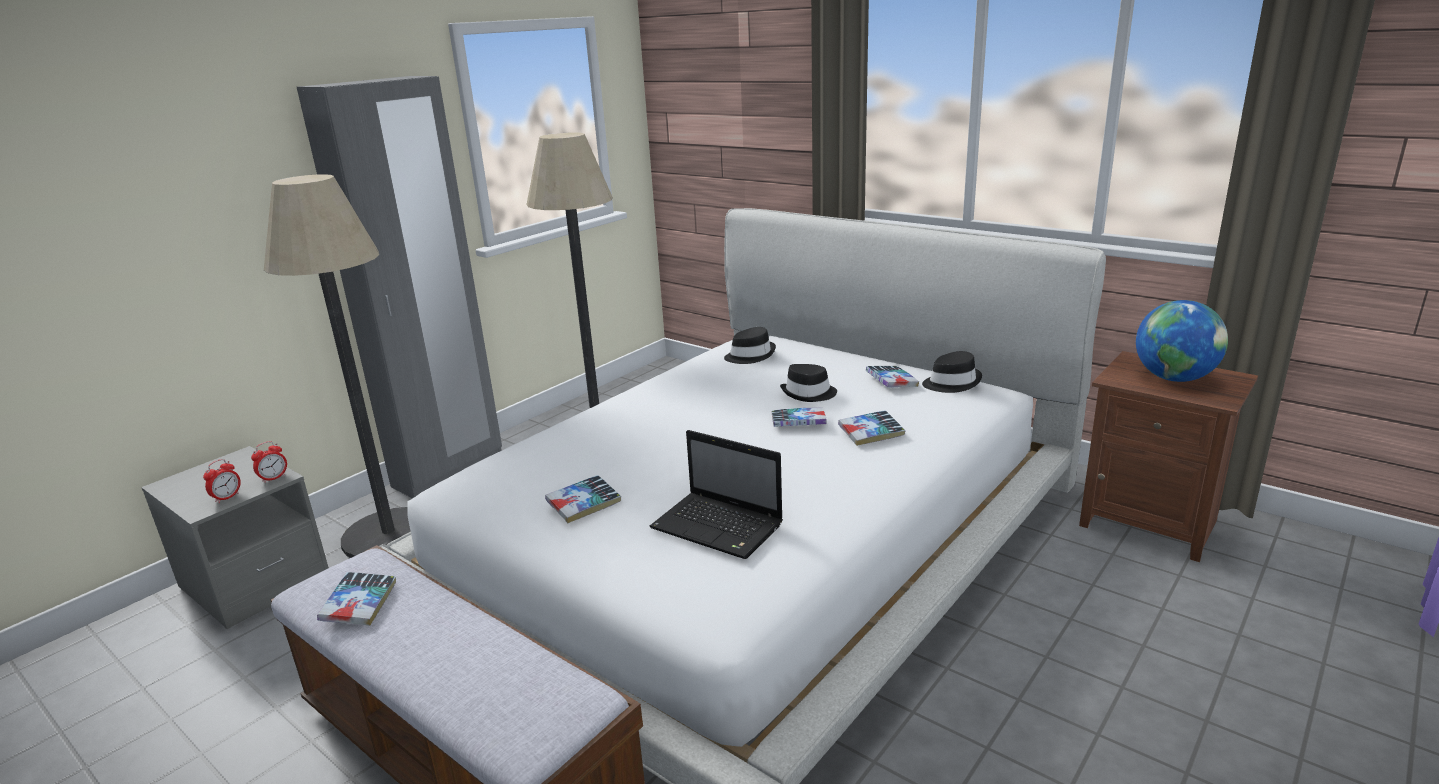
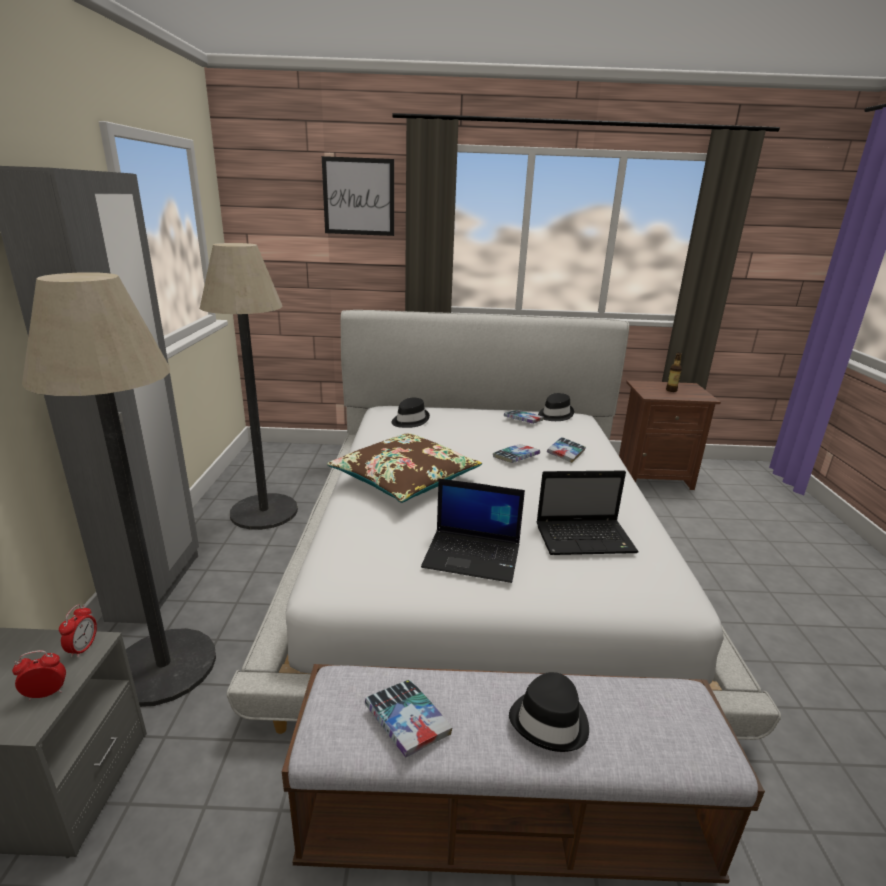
camera: 40 degrees left, 0 degrees up
alarm clock [203,459,241,503] -> alarm clock turned 105 degrees counterclockwise [12,650,66,700]
book [545,475,621,523] -> laptop [421,478,525,583]
black hat [780,364,837,402] -> black hat moved to [509,672,589,752]
globe [1136,300,1228,382] -> bottle [666,353,682,392]
none -> picture [322,156,394,236]
none -> brown pillow [327,434,482,503]

